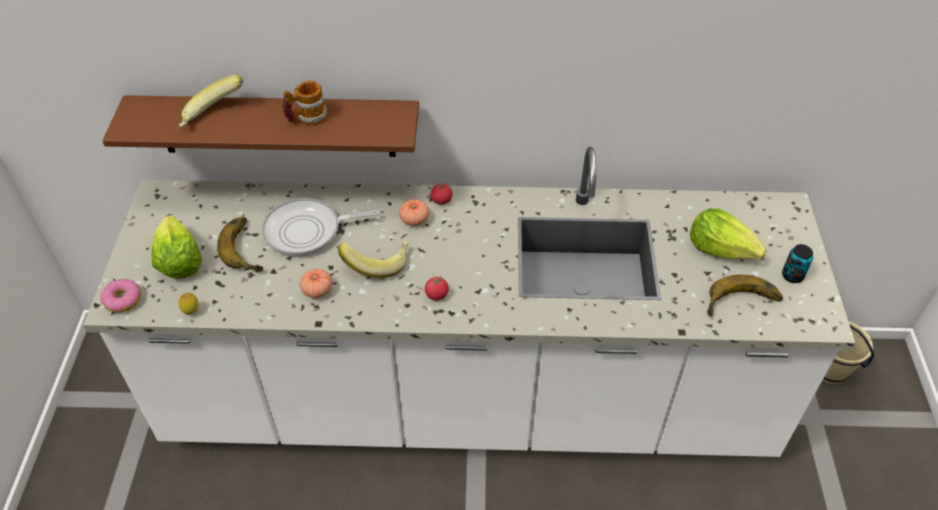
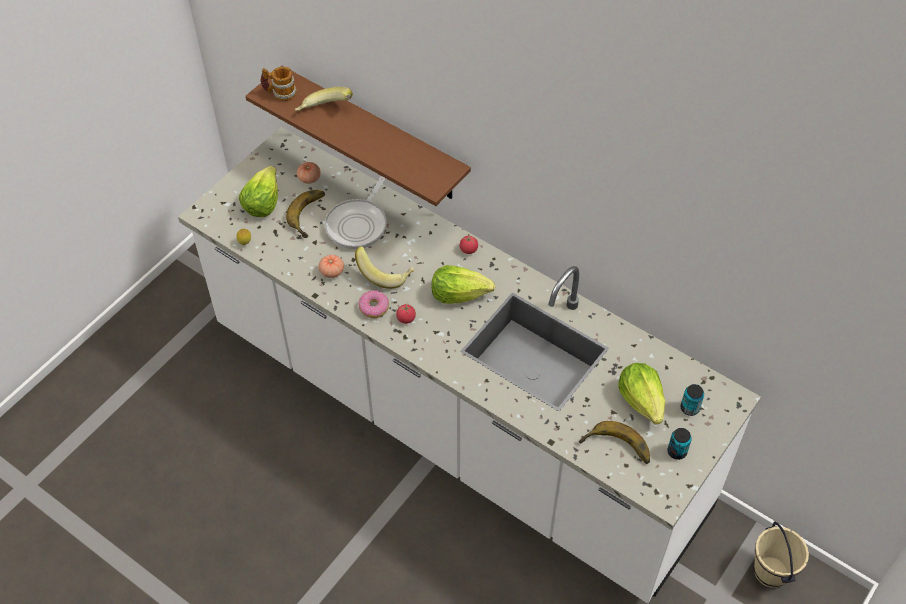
camera: 35 degrees right, 5 degrees up
donut [100,279,141,312] -> donut moved to [359,290,389,318]
frying pan [262,198,379,257] -> frying pan turned 90 degrees counterclockwise [325,177,387,249]
mug [282,81,327,125] -> mug moved to [260,67,297,101]
tomato [399,199,429,226] -> tomato moved to [297,162,321,184]
none -> lettuce [432,265,495,304]
none -> can [681,384,704,416]

